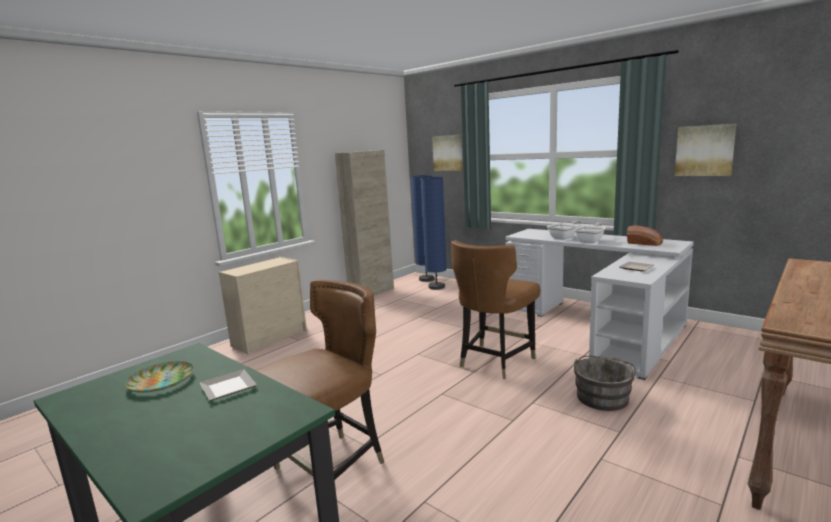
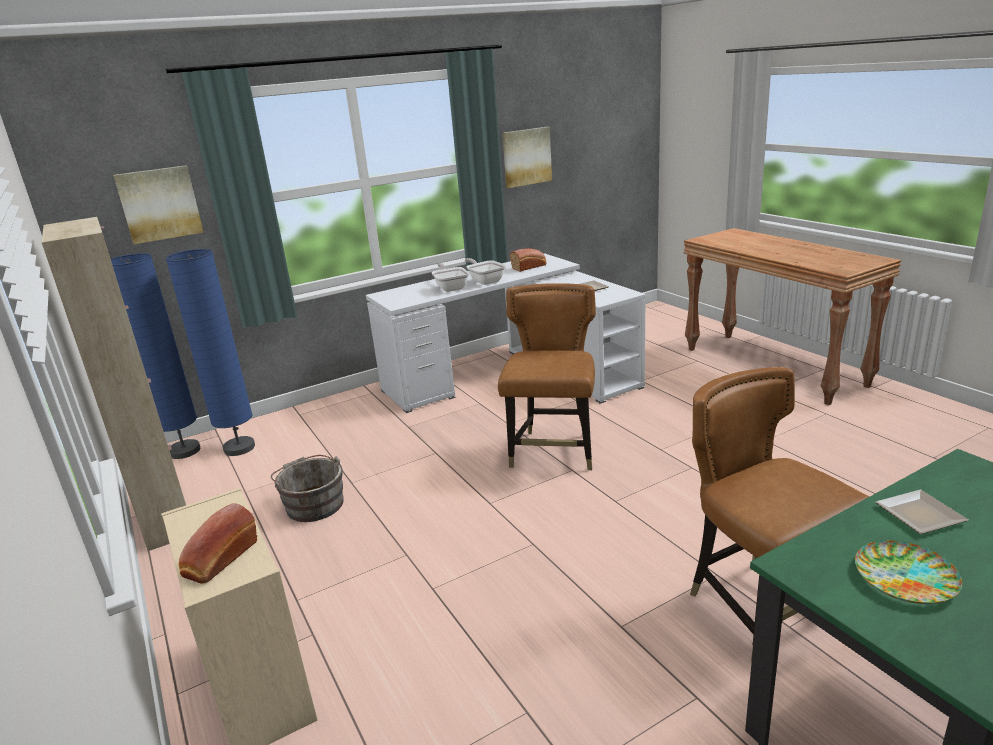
camera: 70 degrees left, 10 degrees up
brown chair [451,240,540,379] -> brown chair turned 135 degrees counterclockwise [498,283,596,470]
grey bucket [574,355,636,411] -> grey bucket moved to [271,455,344,522]
none -> bread [179,503,257,584]

